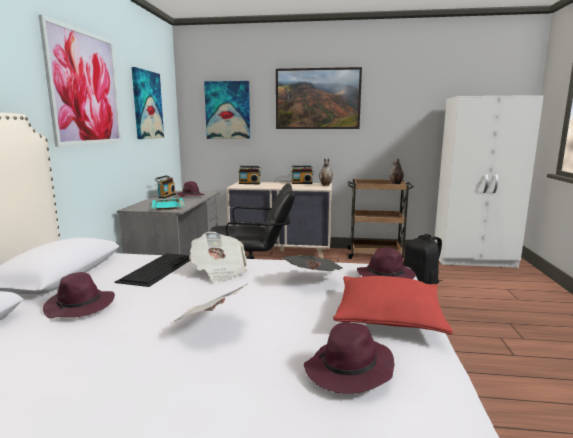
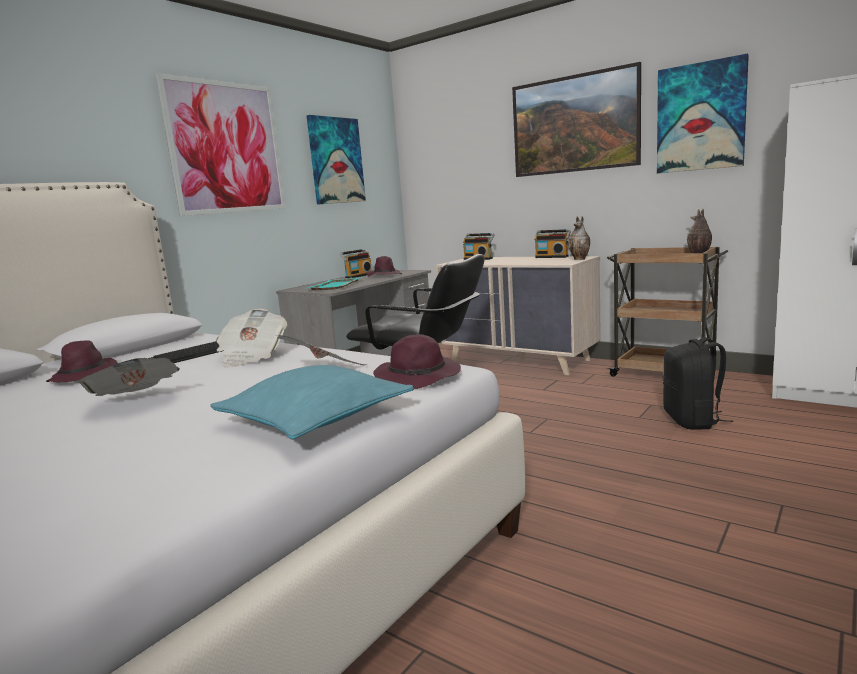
camera: 30 degrees right, 0 degrees up
picture [204,81,250,139] -> picture moved to [657,53,749,173]
purple hat [304,322,394,394] -> none
red pillow [333,276,453,334] -> turquoise pillow [210,365,414,440]

